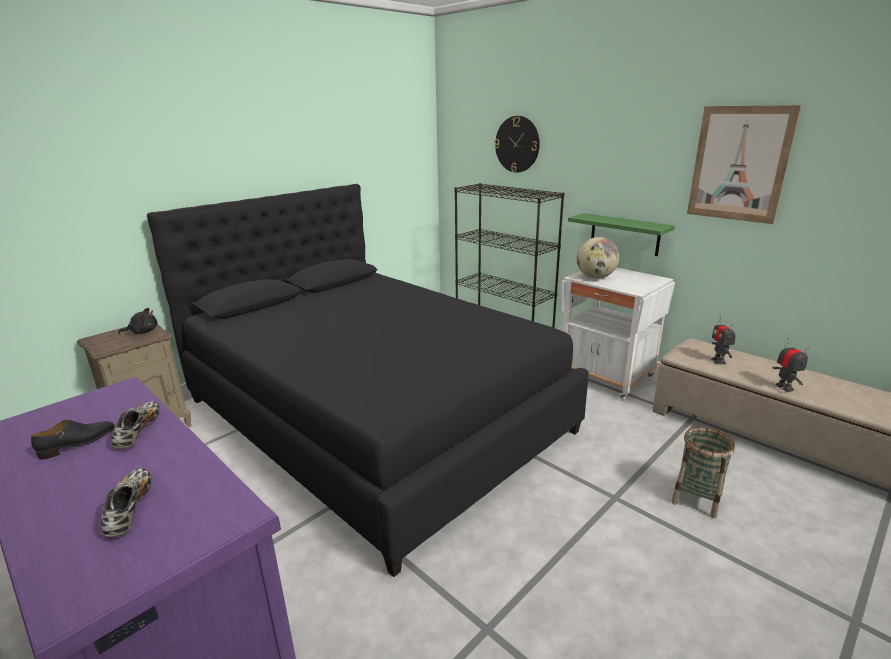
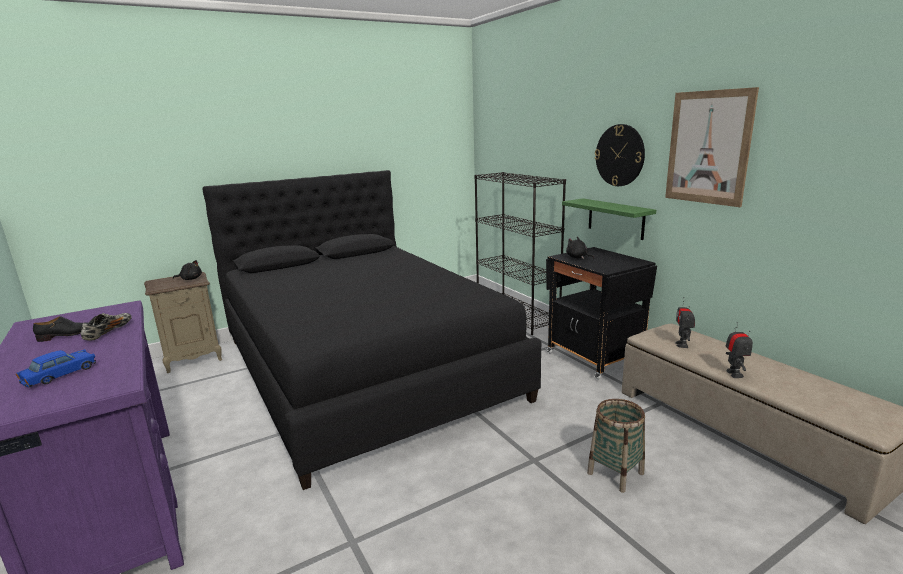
camera: 15 degrees right, 5 degrees down
shoe [101,468,152,538] -> blue toy car [16,349,96,387]
wall clock [494,116,540,173] -> wall clock moved to [595,124,645,186]
white cart [561,268,675,401] -> black cart [546,247,657,380]
globe [576,237,620,279] -> black plush toy [566,237,594,259]

